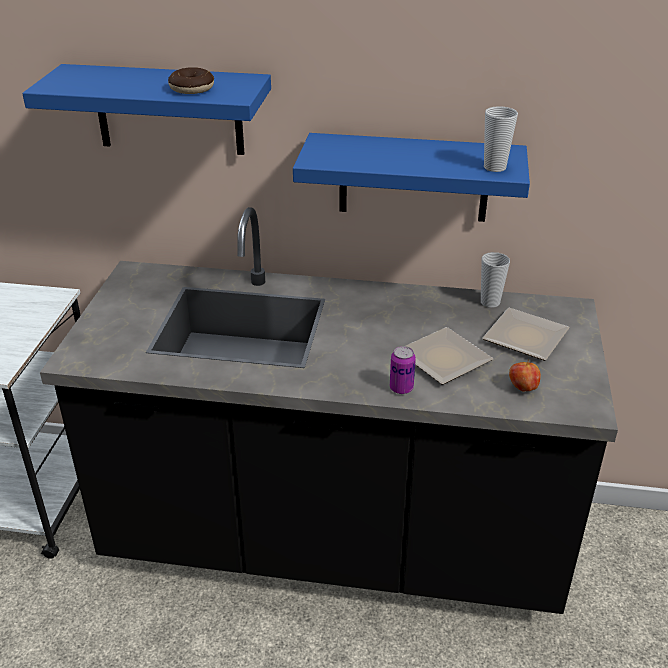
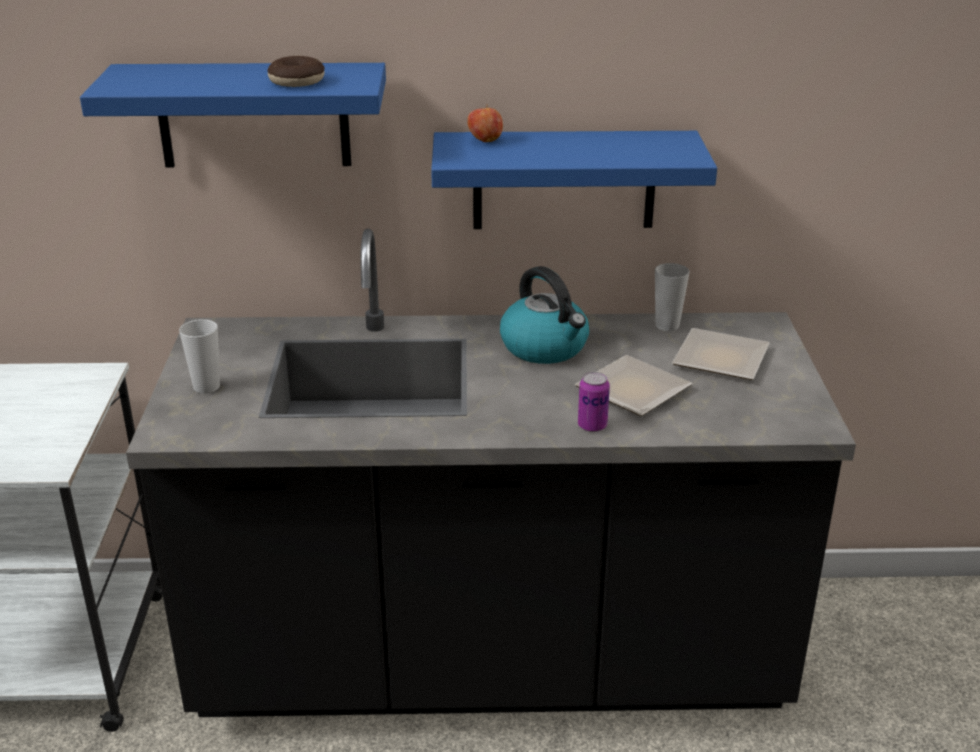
camera: 10 degrees left, 5 degrees down
cup [484,106,518,172] -> cup moved to [179,319,220,394]
apple [509,359,541,391] -> apple moved to [467,104,503,142]
none -> kettle [500,266,589,364]

